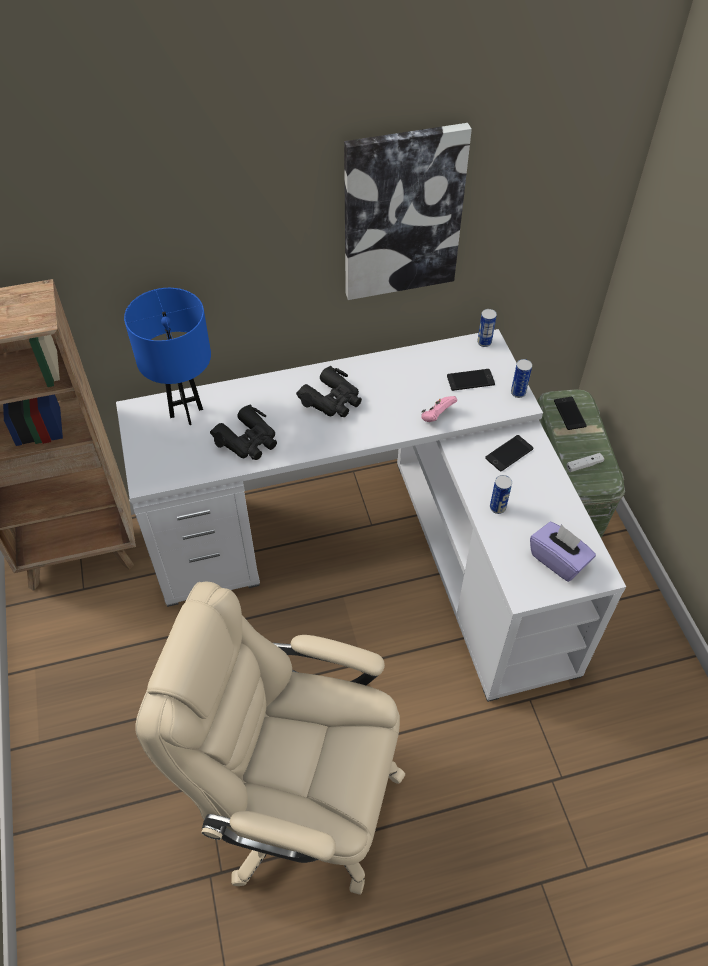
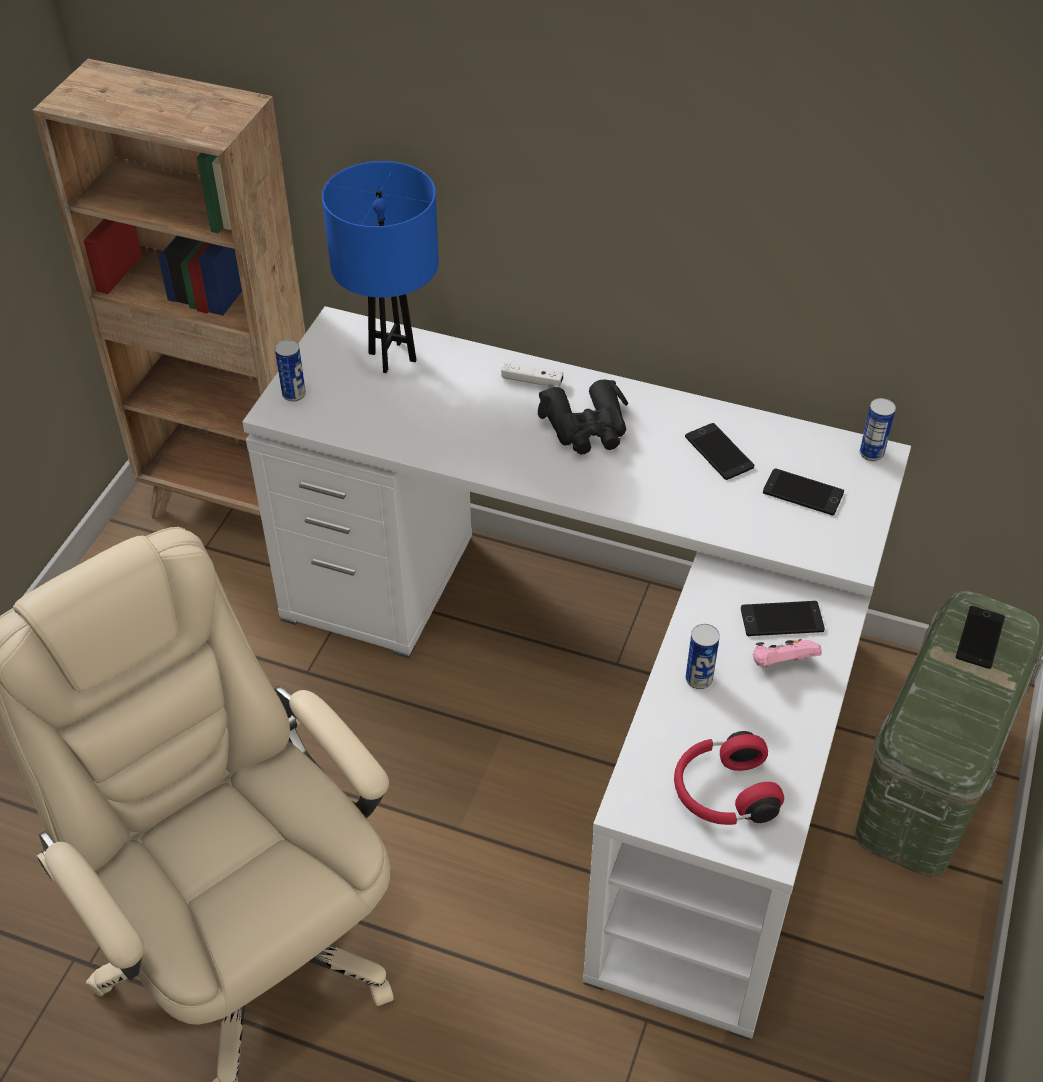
camera: 35 degrees right, 5 degrees down
black binoculars [210,405,277,460] -> none
picture [344,123,472,300] -> none
pink game controller [421,396,457,422] -> pink game controller moved to [753,639,822,667]
can [511,359,532,398] -> can moved to [275,340,306,402]
purple tissue box [530,522,596,582] -> red headphones [674,731,784,825]
white game controller [567,453,604,472] -> white game controller moved to [501,362,563,386]
none -> phone [685,423,754,480]

